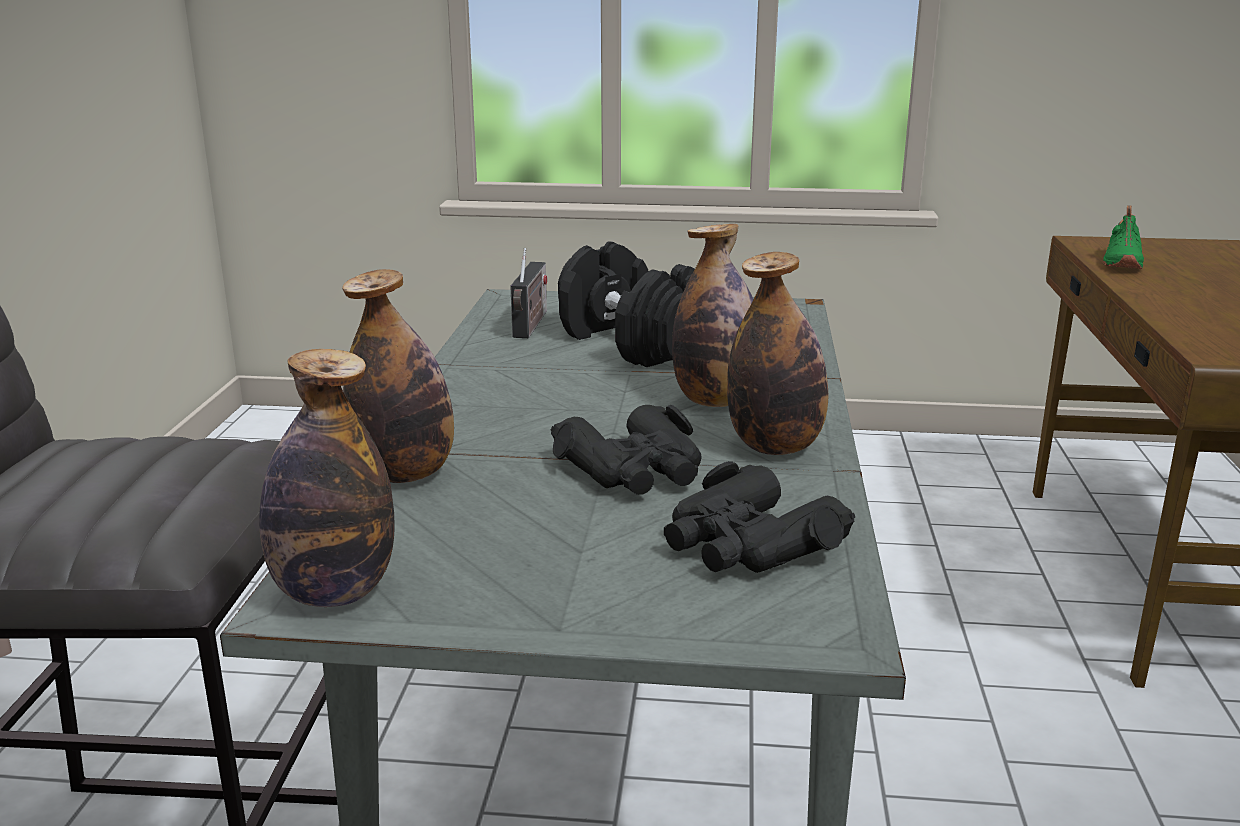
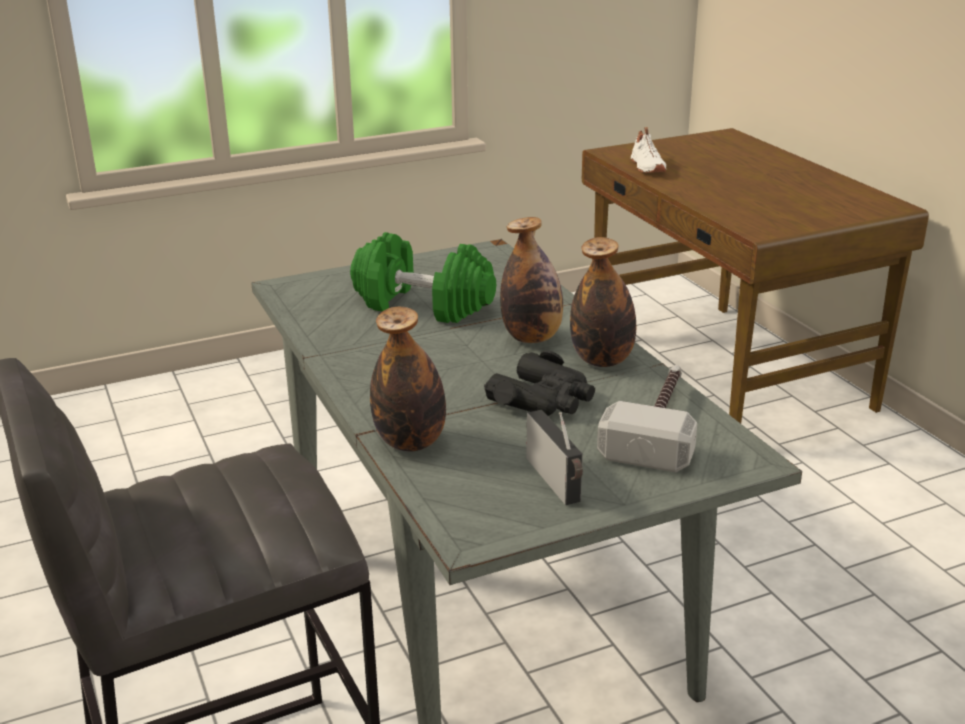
camera: 30 degrees left, 5 degrees up
bottle [259,349,395,607] -> none
radio [510,248,547,338] -> radio moved to [526,410,583,505]
black dumbbell [558,241,695,367] -> green dumbbell [350,232,496,323]
black binoculars [664,461,855,573] -> hammer [597,365,697,472]
green shoe [1103,206,1144,269] -> white shoe [631,127,666,173]

